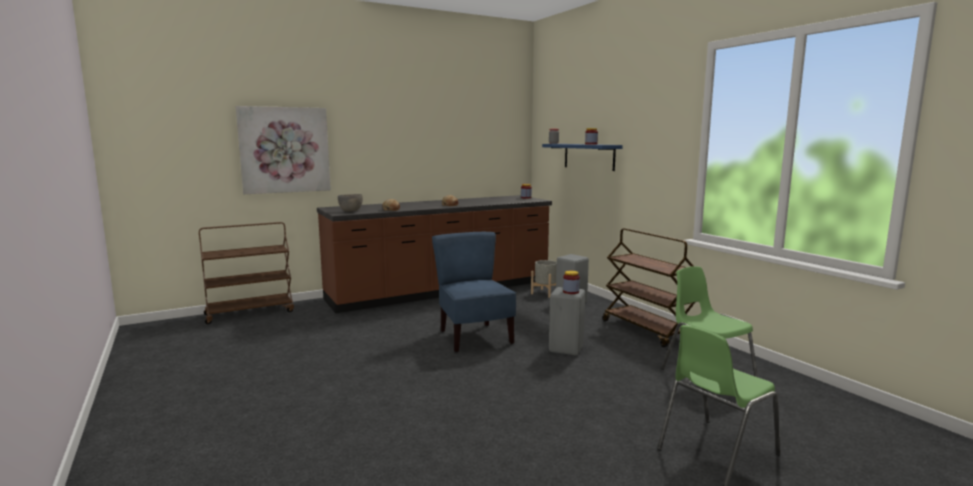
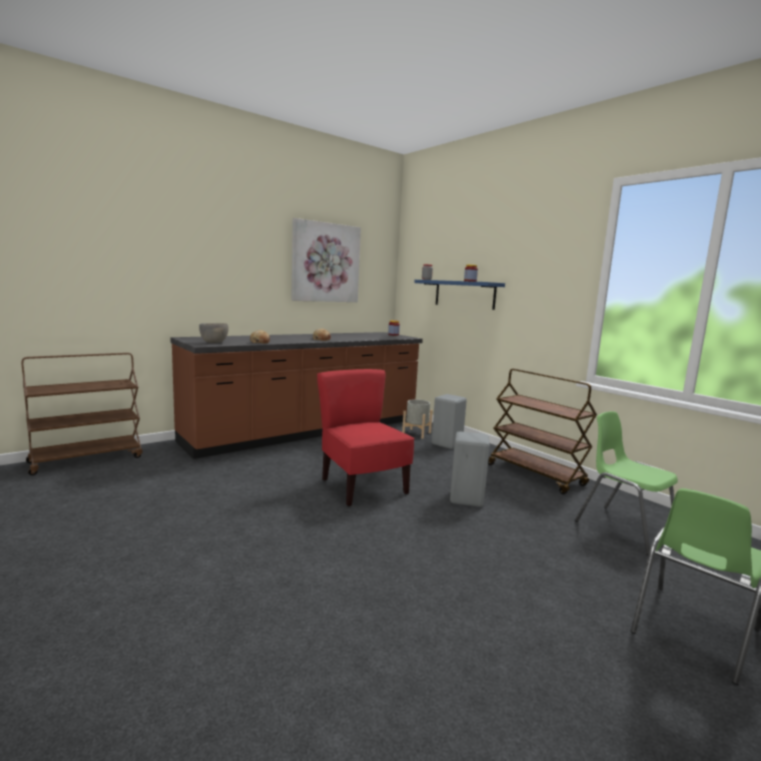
camera: 10 degrees left, 0 degrees up
picture [236,106,331,194] -> picture moved to [291,218,361,302]
blue chair [432,232,516,352] -> red chair [317,369,415,507]
jar [563,271,580,294] -> none

